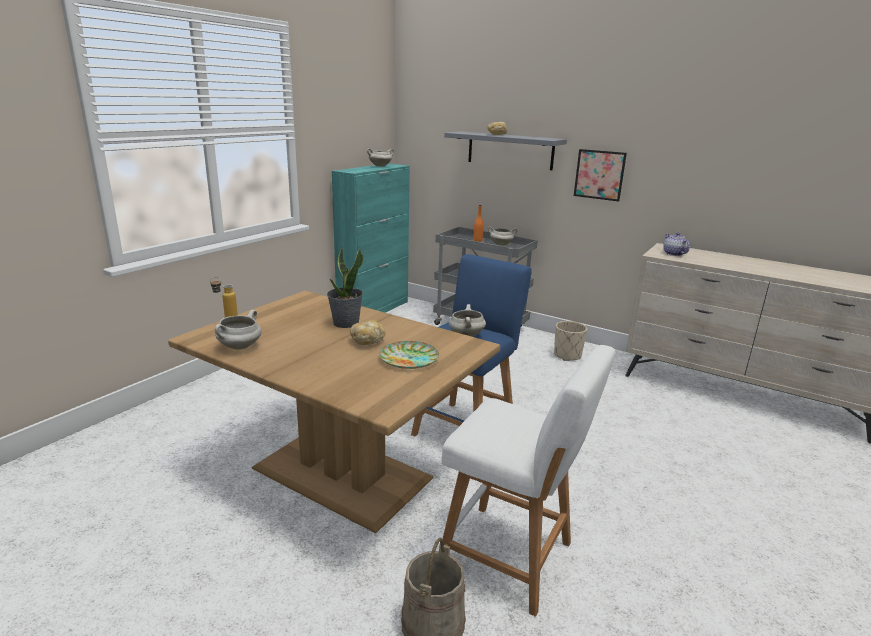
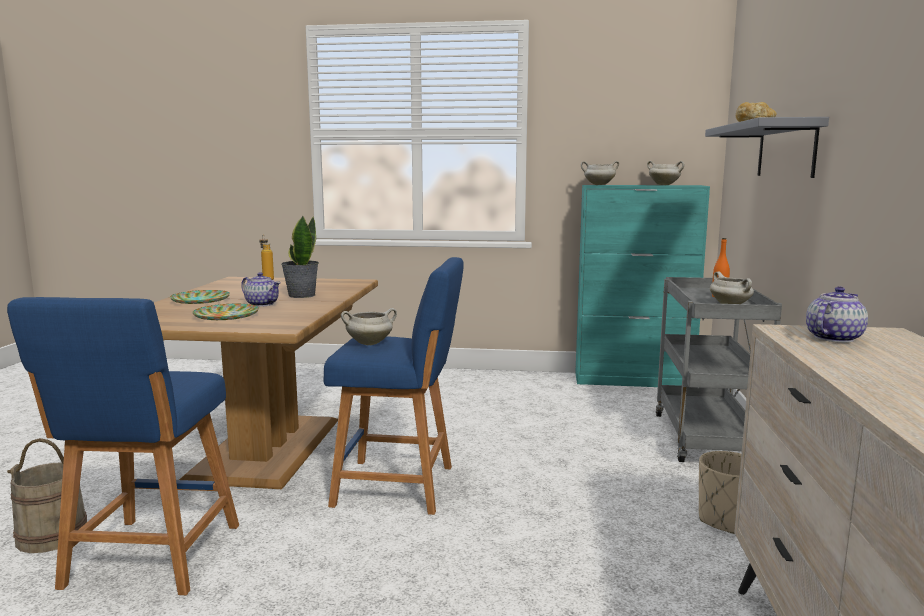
camera: 65 degrees right, 10 degrees down
white cooking pot [215,310,262,350] -> white cooking pot moved to [581,161,619,185]
bread [350,320,386,345] -> teapot [241,272,281,307]
white stool [441,345,615,617] -> blue stool [7,297,239,595]
picture [574,149,627,201] -> none
none -> plate [170,290,230,304]

